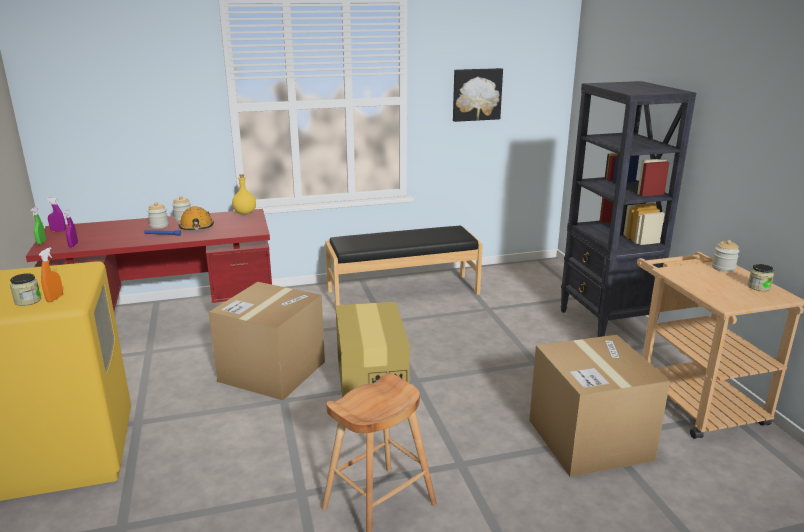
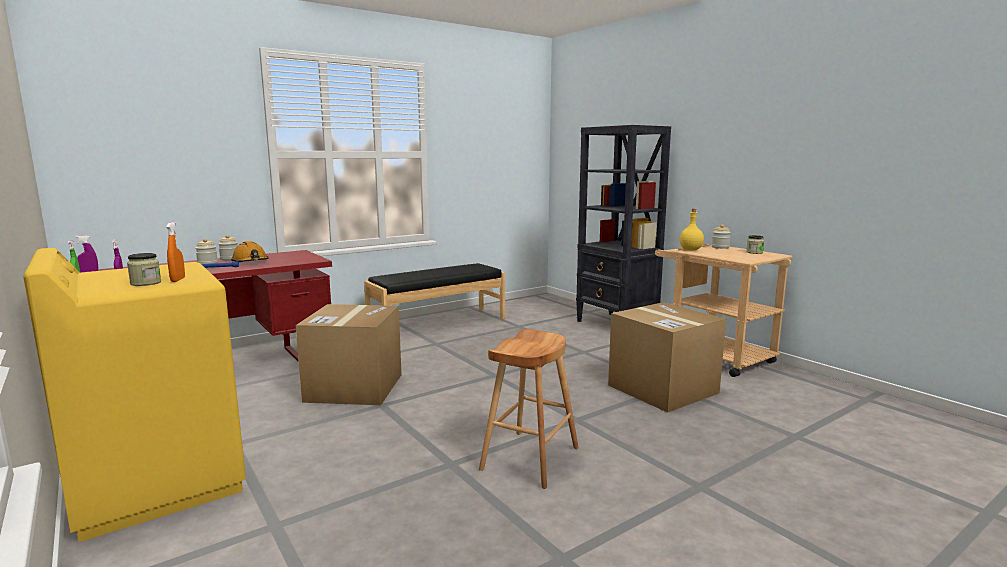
camera: 20 degrees left, 10 degrees down
yellow bottle [232,174,256,215] -> yellow bottle moved to [679,209,704,250]
cardboard box [336,302,410,397] -> none
picture [453,68,503,122] -> none

